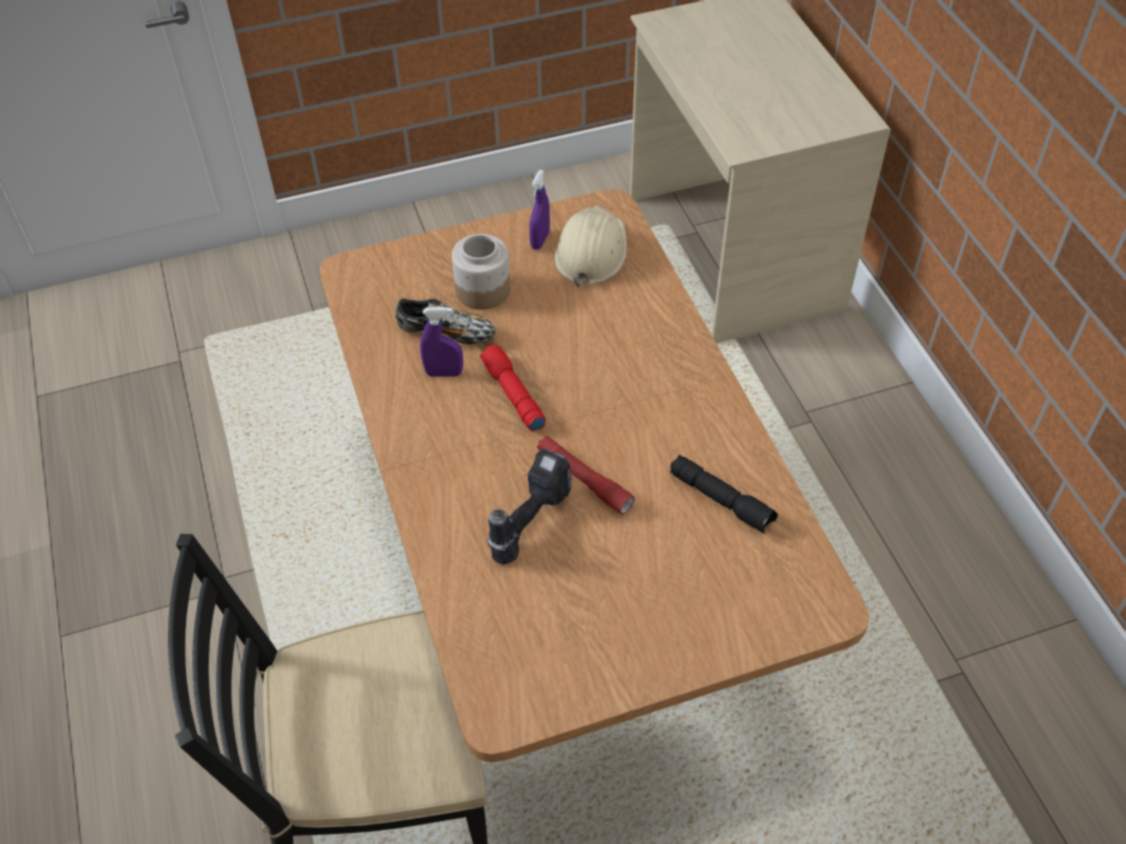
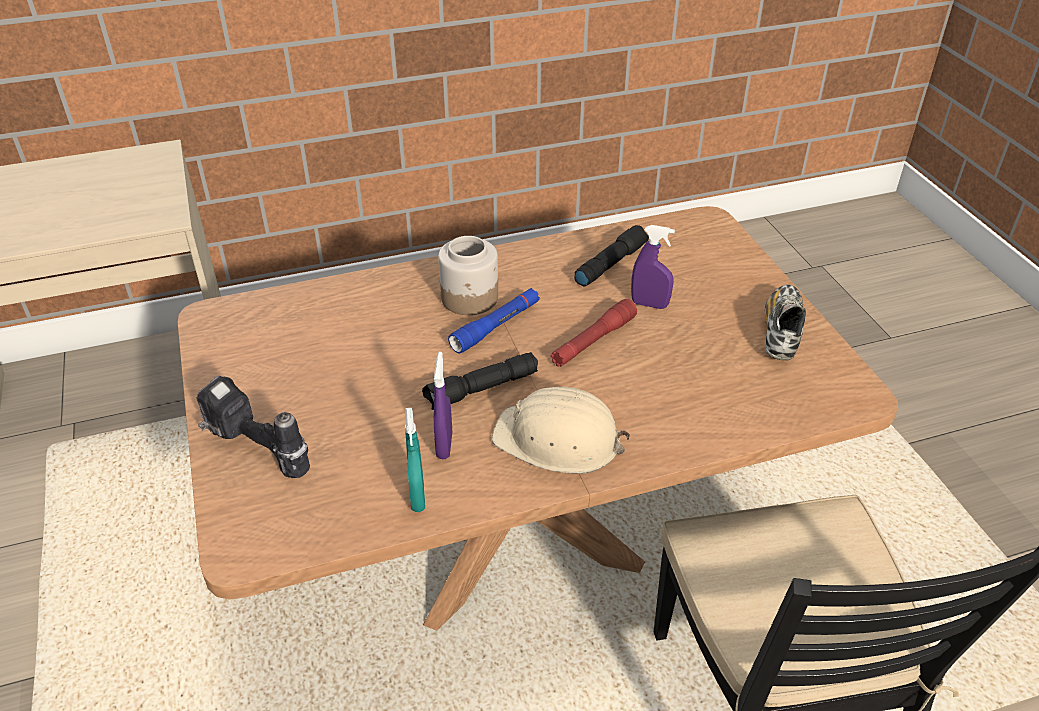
camera: 90 degrees left, 10 degrees down
shoe [395,298,496,344] -> shoe moved to [764,285,806,361]
jar [452,234,510,310] -> jar moved to [438,236,498,315]
red flashlight [480,345,545,432] -> black flashlight [422,352,538,410]
power drill [487,448,572,564] -> power drill moved to [197,376,310,478]
purple spray bottle [529,170,550,250] -> purple spray bottle moved to [631,225,675,309]
beige hard hat [555,205,627,287] -> beige hard hat moved to [492,387,631,474]
none -> turquoise spray bottle [405,408,425,512]
none -> blue flashlight [448,288,540,354]

